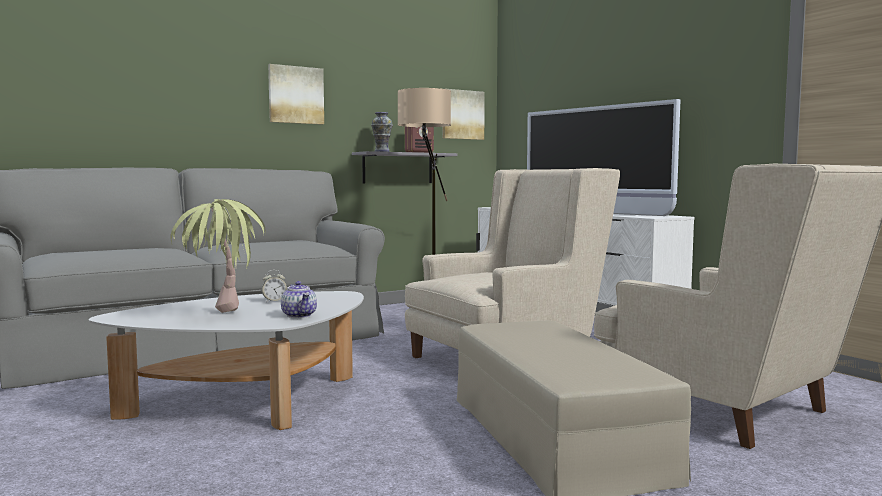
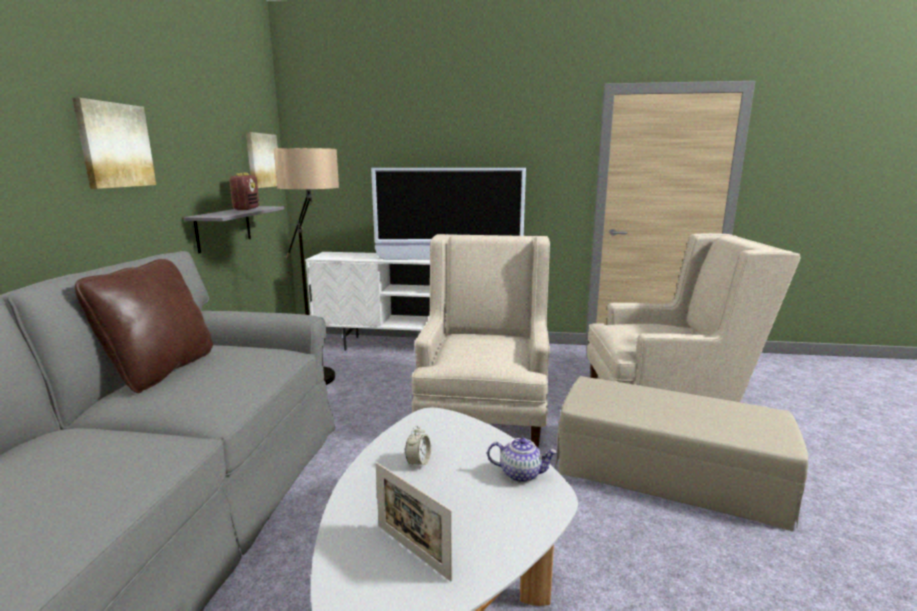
camera: 50 degrees left, 10 degrees up
potted plant [170,199,266,313] -> none
vase [371,112,393,152] -> none
none -> brown pillow [75,259,213,393]
none -> picture frame [376,462,452,581]

